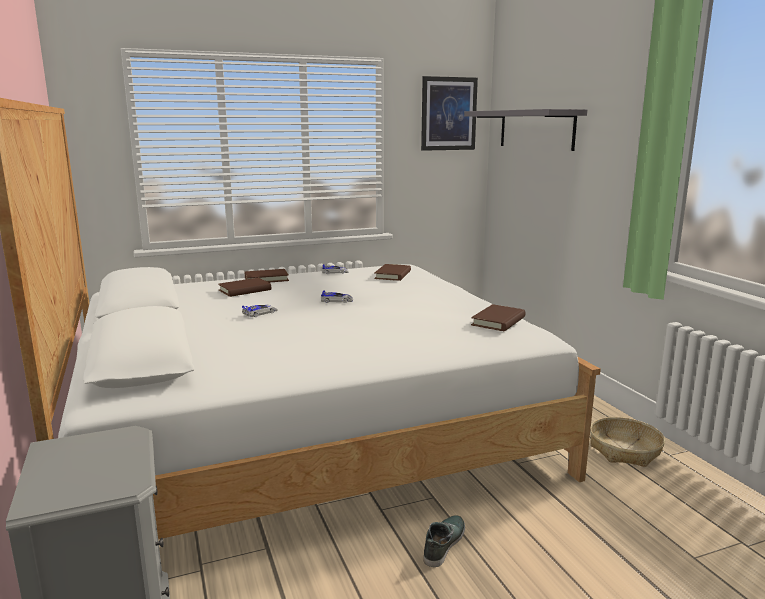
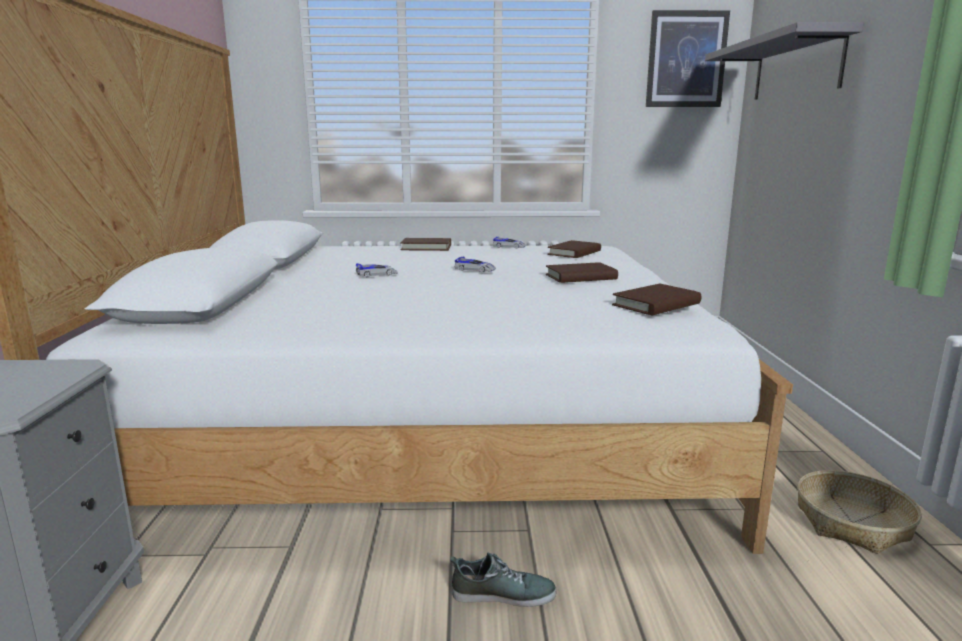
camera: 20 degrees right, 0 degrees up
brown book [218,278,271,297] -> brown book moved to [546,262,618,283]
shoe [423,515,465,567] -> shoe turned 45 degrees clockwise [450,552,557,607]

